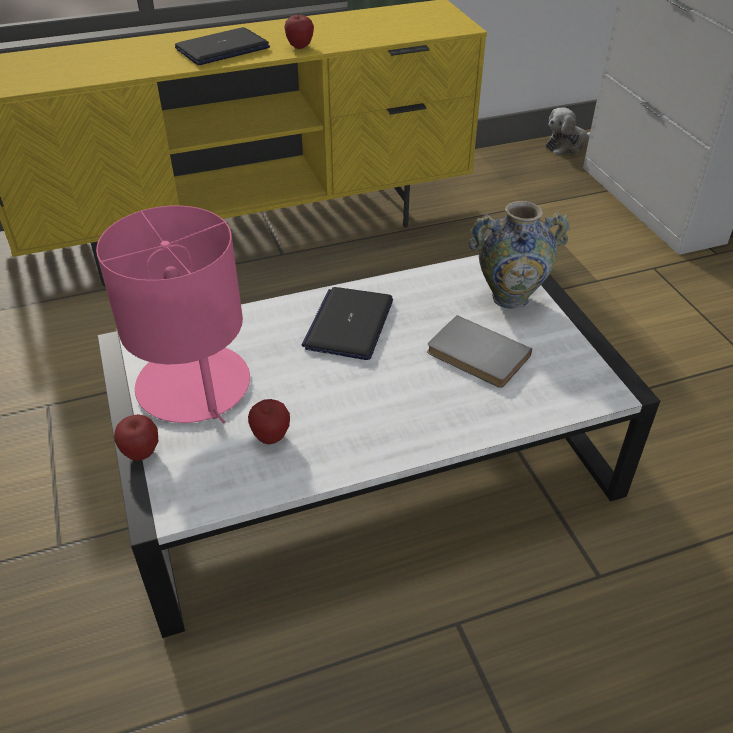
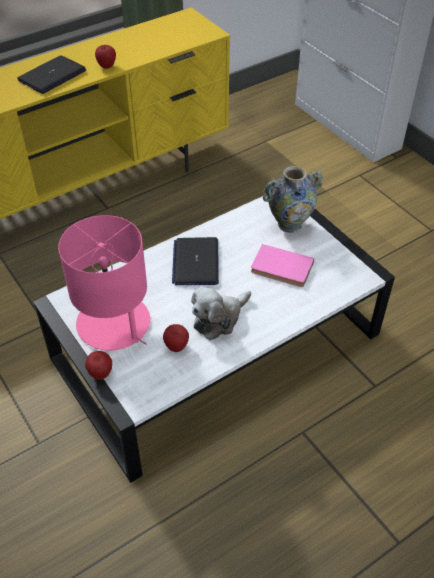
camera: 15 degrees left, 5 degrees up
grey book [427,315,532,388] -> pink book [251,244,314,287]
plush toy [546,107,590,155] -> plush toy moved to [191,287,251,340]

